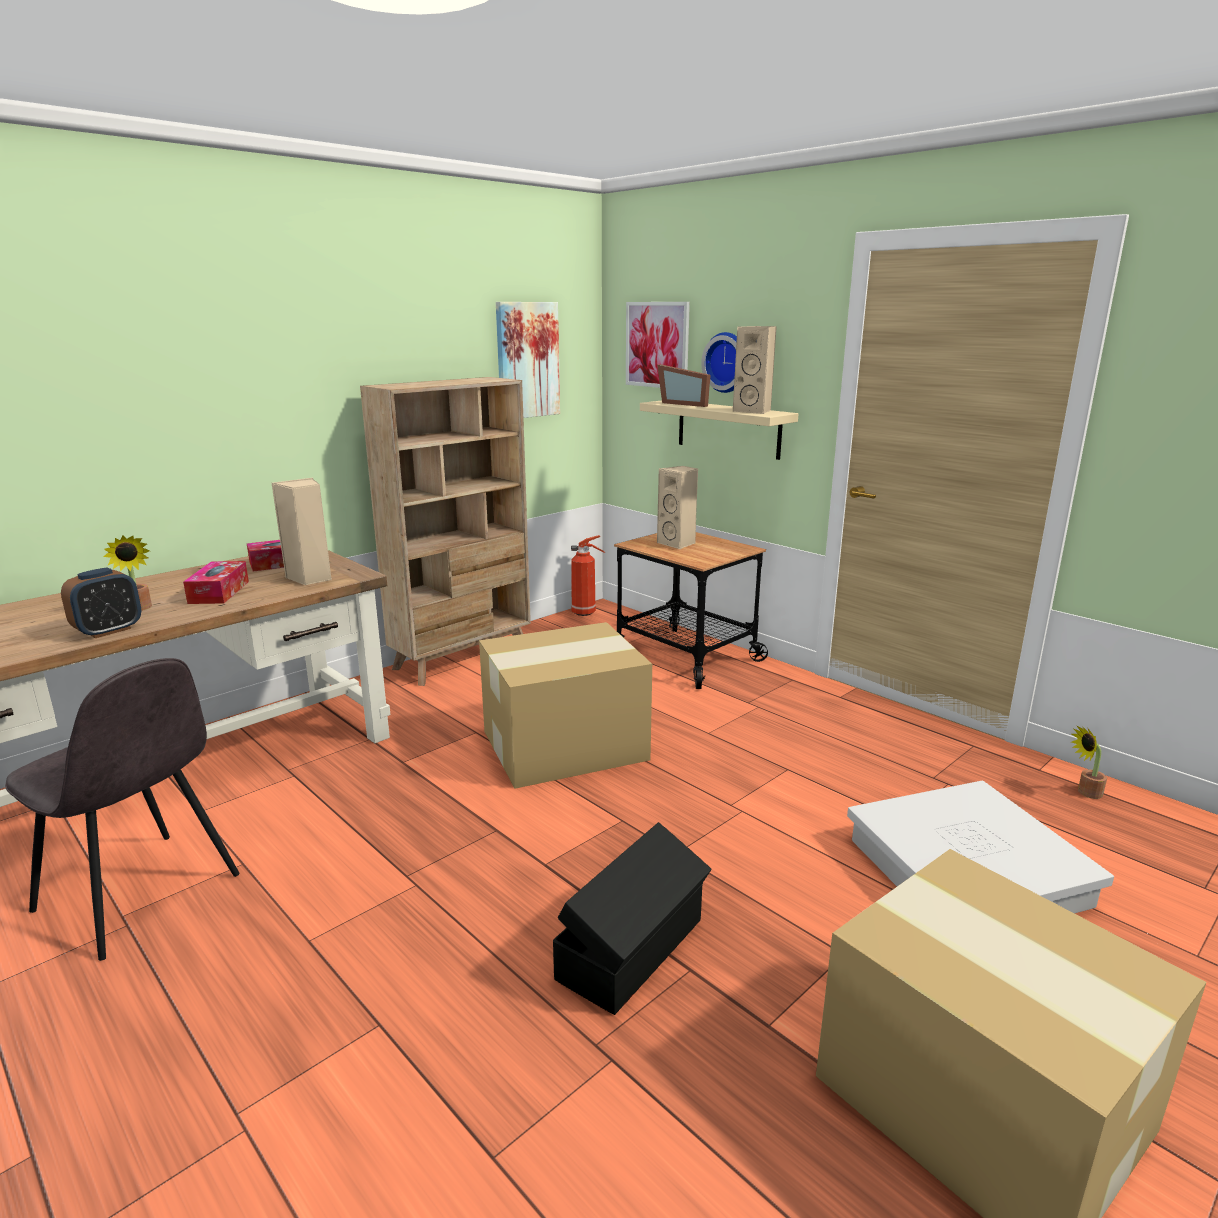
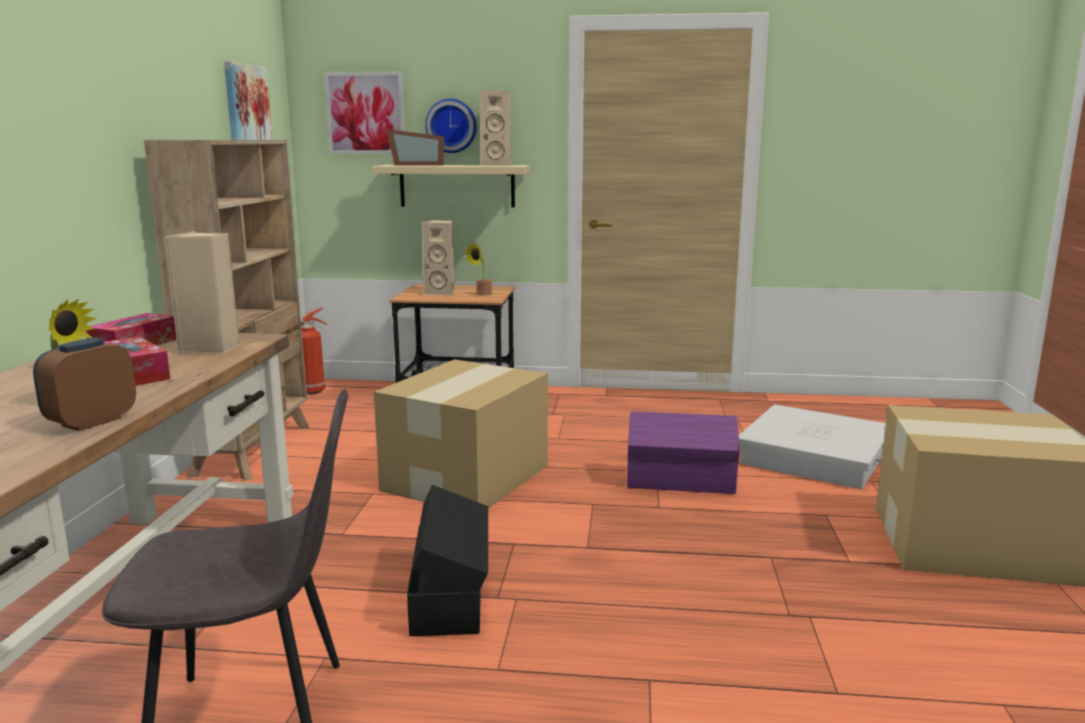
camera: 40 degrees left, 5 degrees down
alarm clock [61,567,141,638] -> alarm clock turned 150 degrees counterclockwise [33,338,136,431]
black storage box [553,822,711,1015] -> black storage box moved to [407,485,488,636]
potted plant [1071,726,1107,799] -> potted plant moved to [464,243,492,296]
none -> purple storage box [627,411,740,494]

